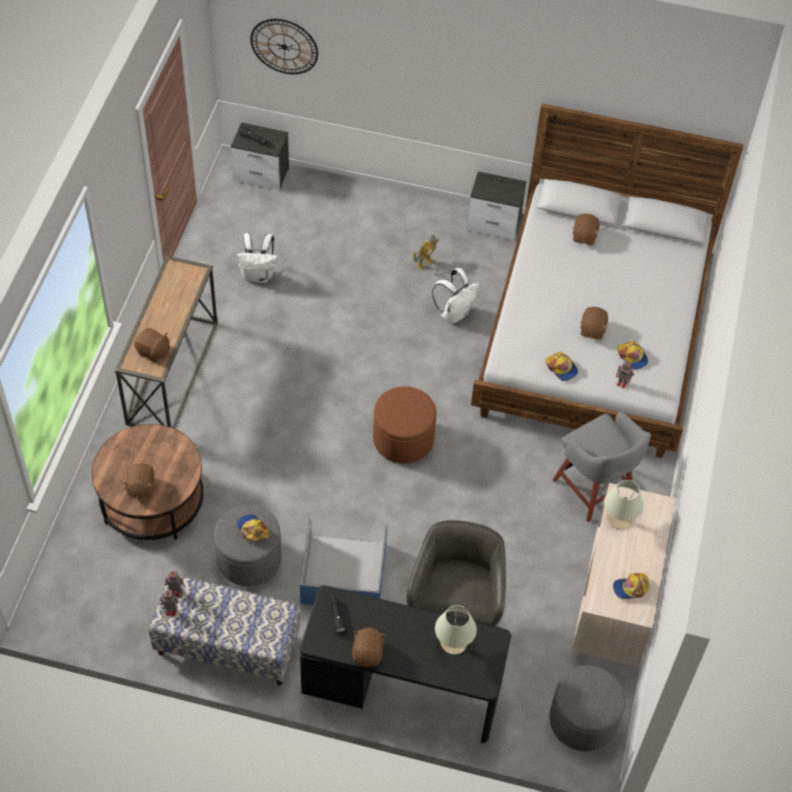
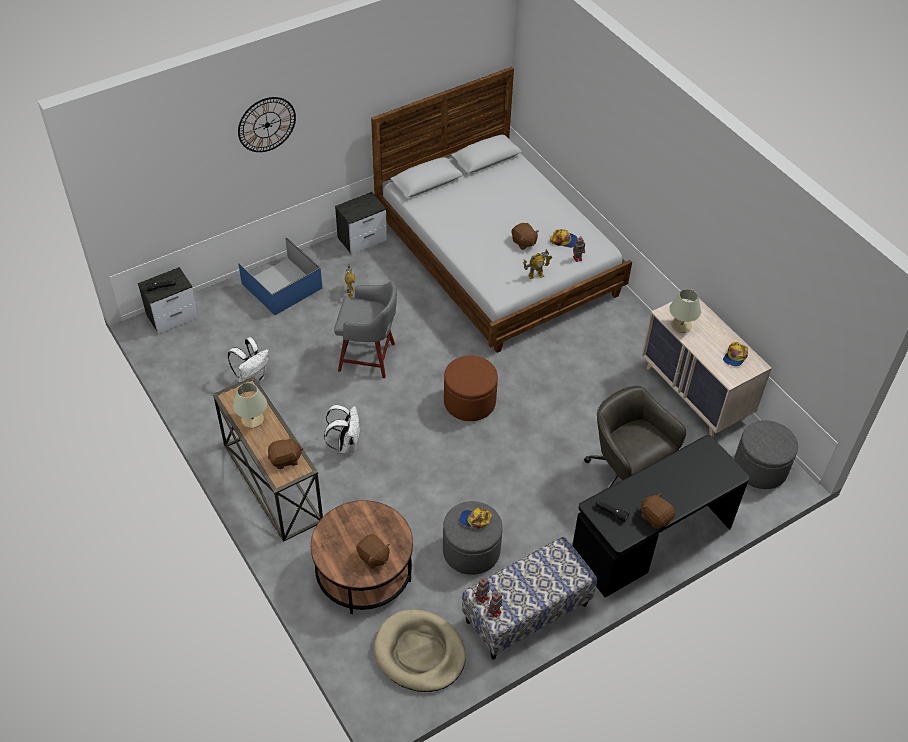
camera: 45 degrees left, 5 degrees down
wall clock [250,19,318,74] -> wall clock moved to [238,97,296,152]
blue storage box [300,517,388,605] -> blue storage box moved to [238,237,322,315]
white backpack [432,268,479,324] -> white backpack moved to [324,405,361,454]
beige table lamp [435,605,477,654] -> beige table lamp moved to [233,383,267,428]
cap [546,352,578,381] -> toy robot [523,249,552,279]
grey stool [553,412,651,522] -> grey stool moved to [334,280,397,378]
brown plush toy [573,214,599,245] -> none
none -> beige dog bed [374,609,466,692]

